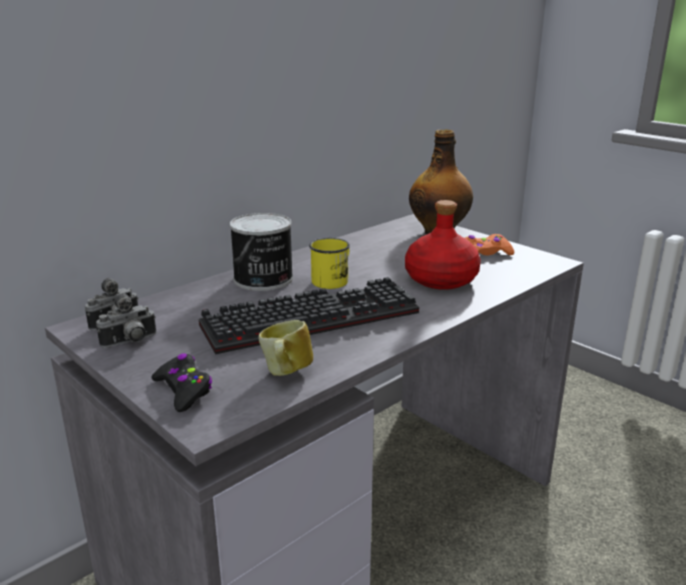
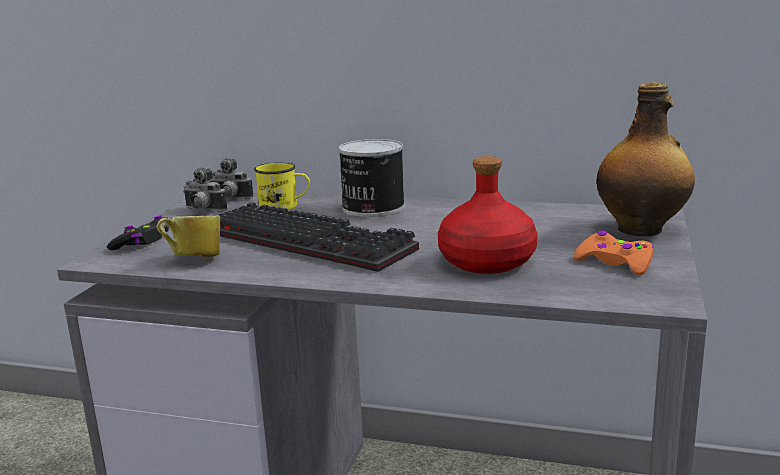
camera: 60 degrees right, 5 degrees down
yellow mug [309,238,350,289] -> yellow mug moved to [254,162,310,210]

